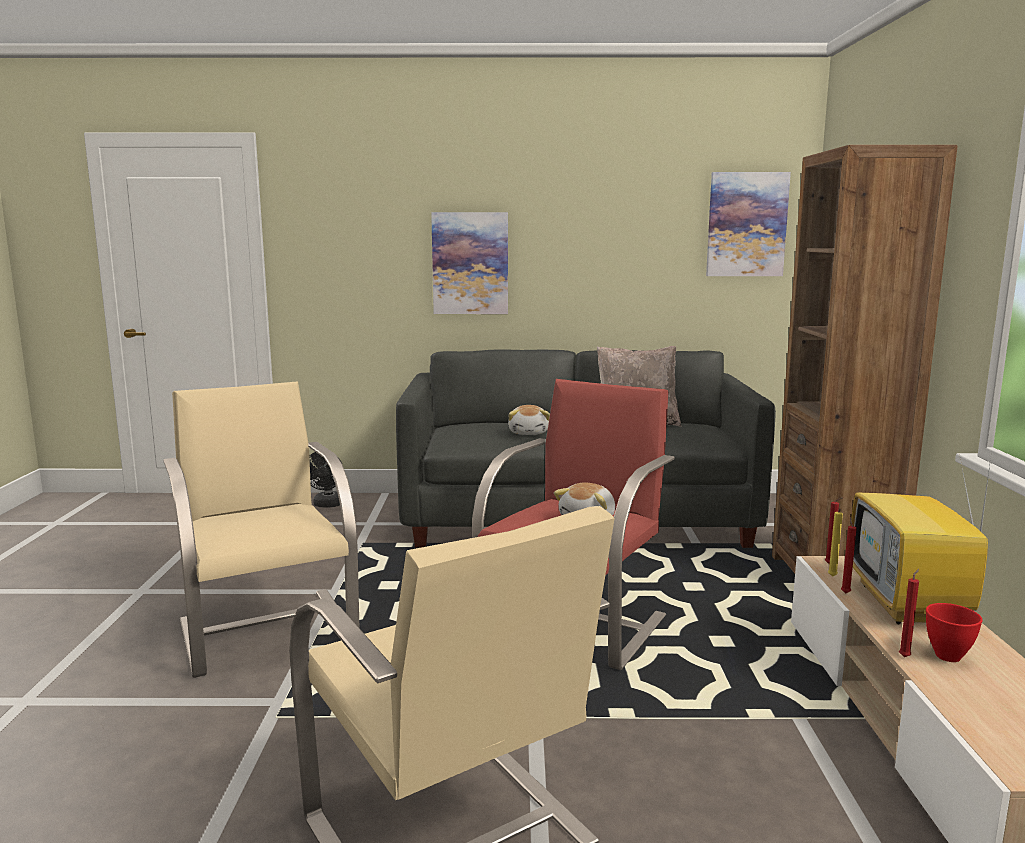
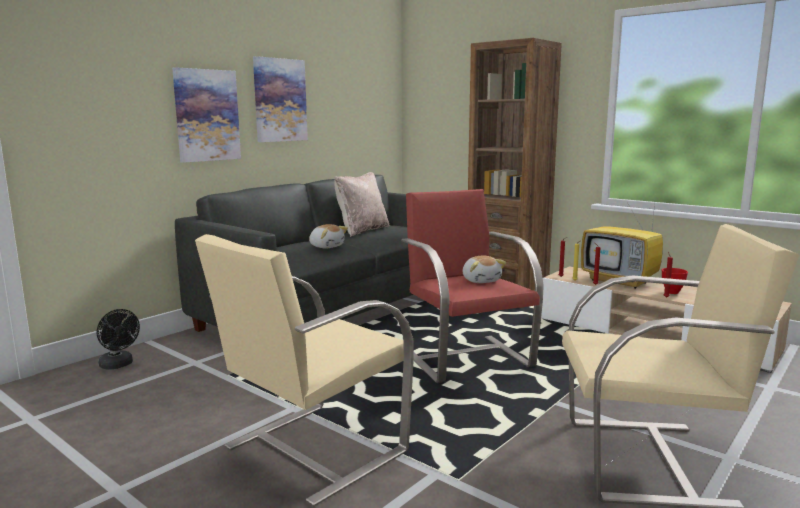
camera: 50 degrees left, 0 degrees up
beige armchair [164,382,359,678] -> beige armchair turned 60 degrees counterclockwise [195,234,414,506]
picture [706,172,791,276] -> picture moved to [253,56,308,142]

